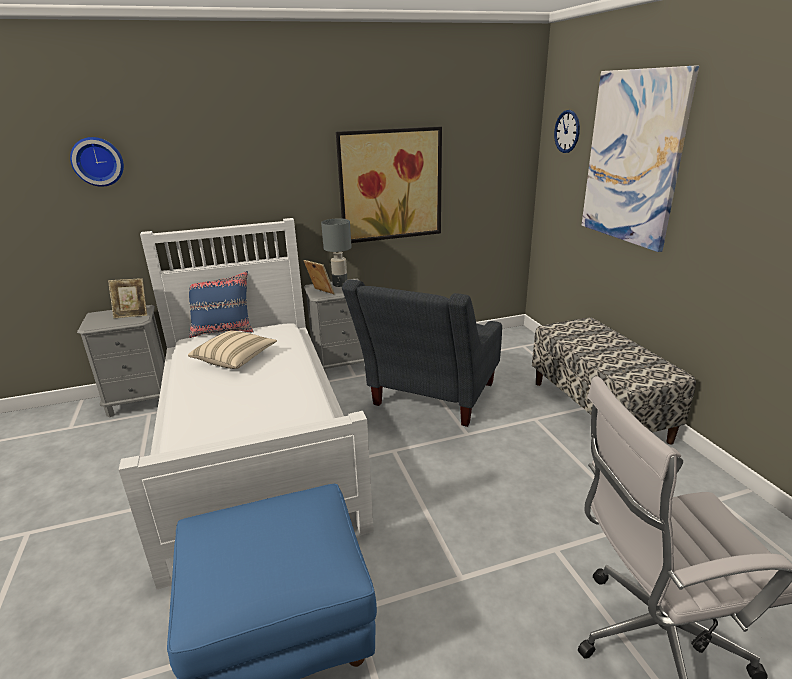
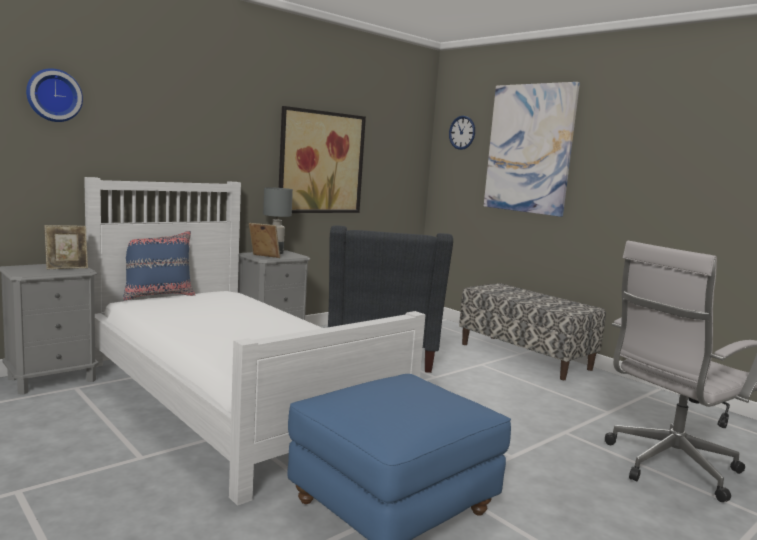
camera: 25 degrees left, 15 degrees down
beige pillow [188,330,277,369] -> none

